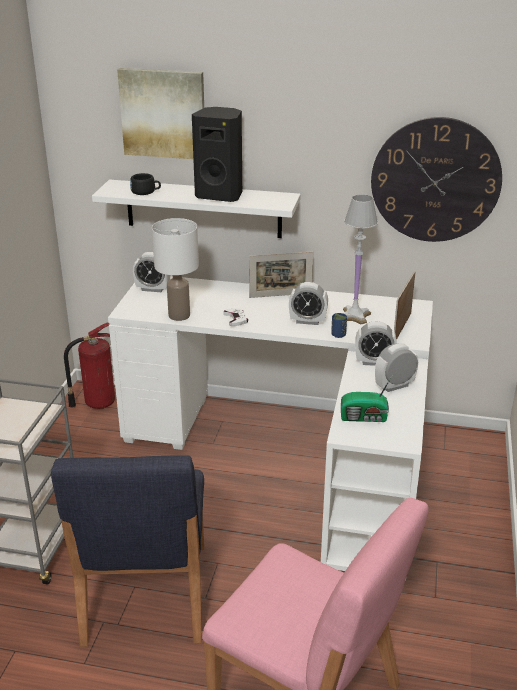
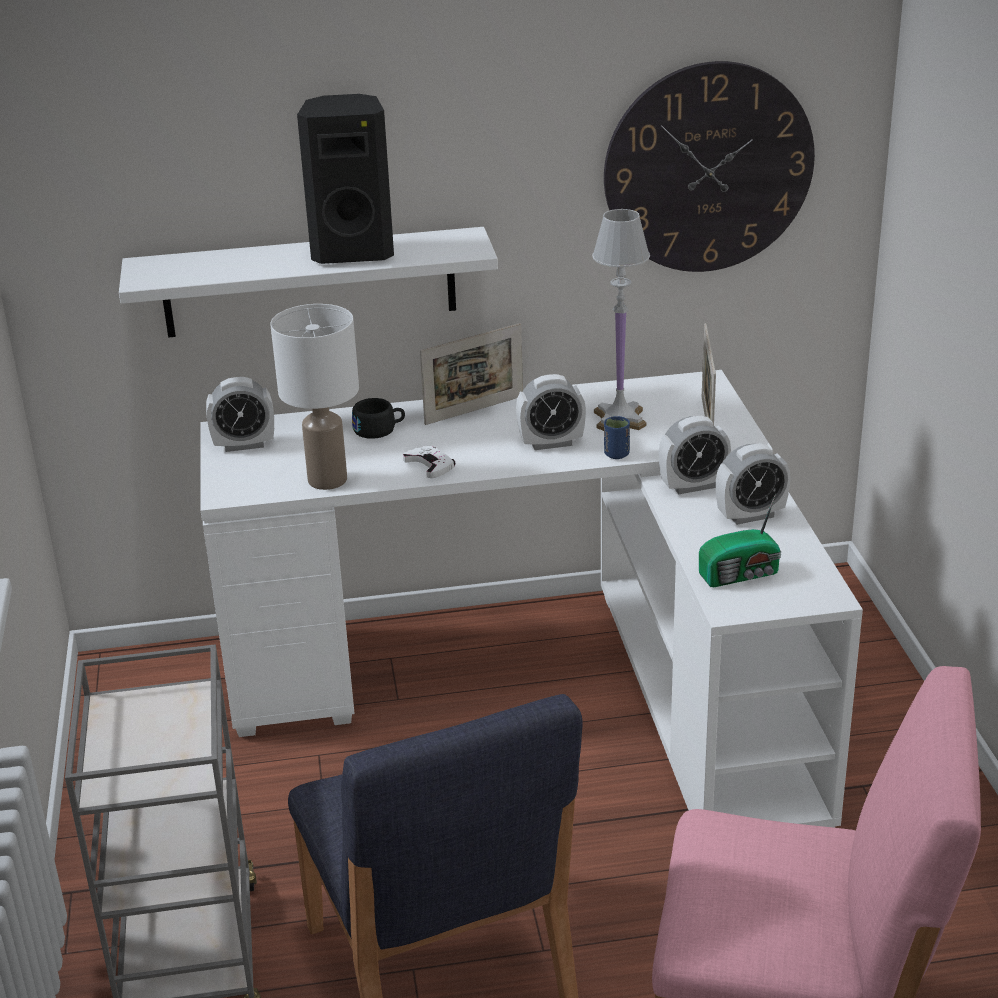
camera: 20 degrees left, 0 degrees up
fire extinguisher [64,322,115,409] -> none
picture [117,68,204,159] -> none
black cup [130,173,161,195] -> black cup moved to [352,398,405,439]
alarm clock [375,343,418,392] -> alarm clock turned 150 degrees counterclockwise [716,443,791,525]

